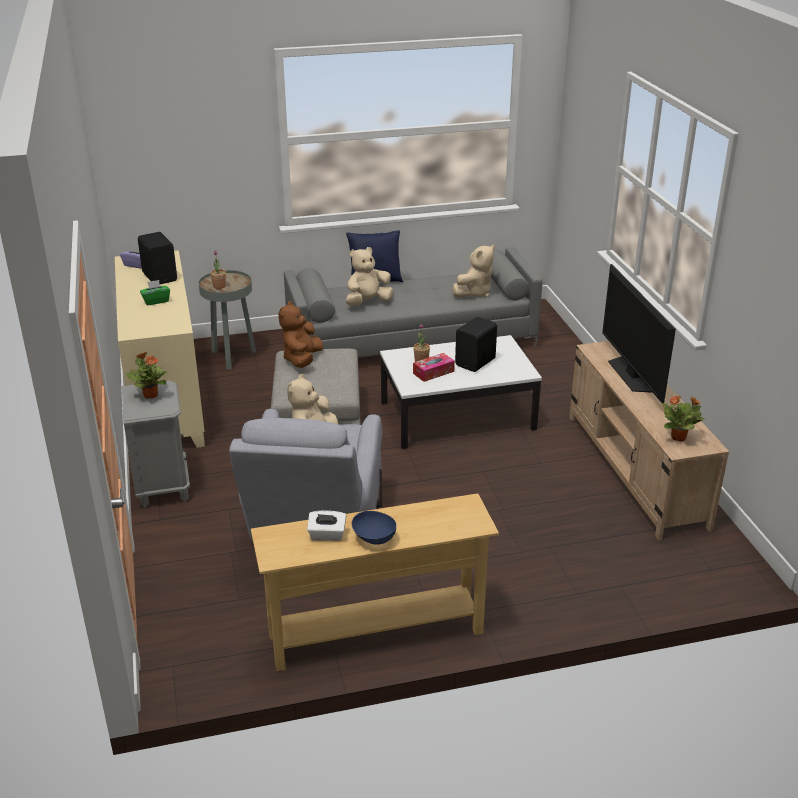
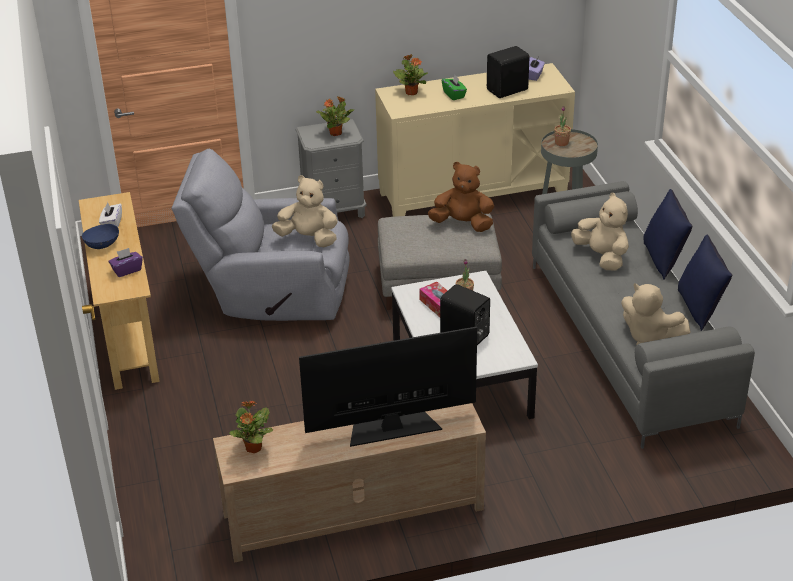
camera: 90 degrees right, 5 degrees up
none -> purple tissue box [109,248,143,277]
none -> potted plant [393,54,428,95]
none -> blue pillow [678,235,732,331]

